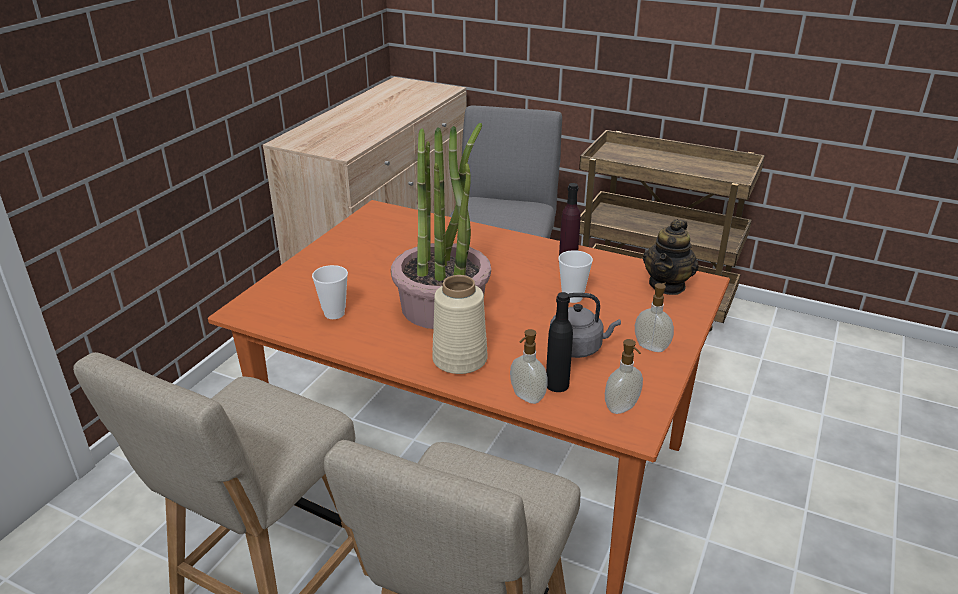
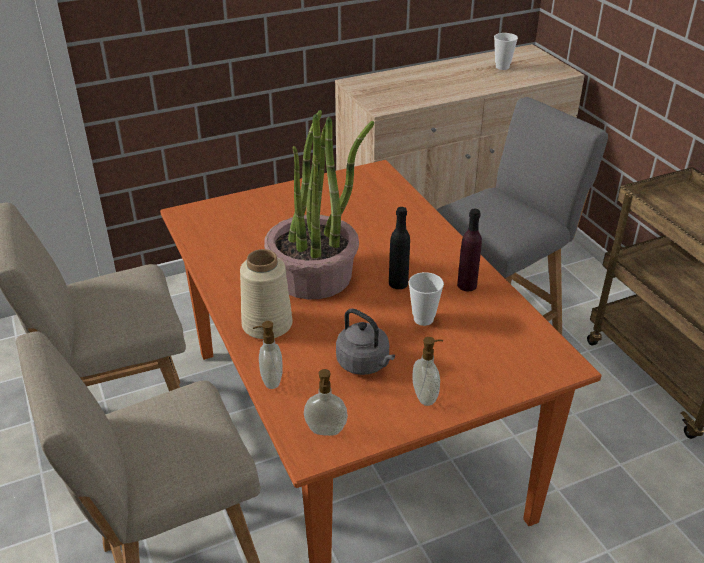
camera: 40 degrees right, 5 degrees up
cup [312,265,348,319] -> cup moved to [494,33,518,70]
black bottle [546,292,573,392] -> black bottle moved to [389,207,410,289]
teapot [643,220,699,295] -> none

